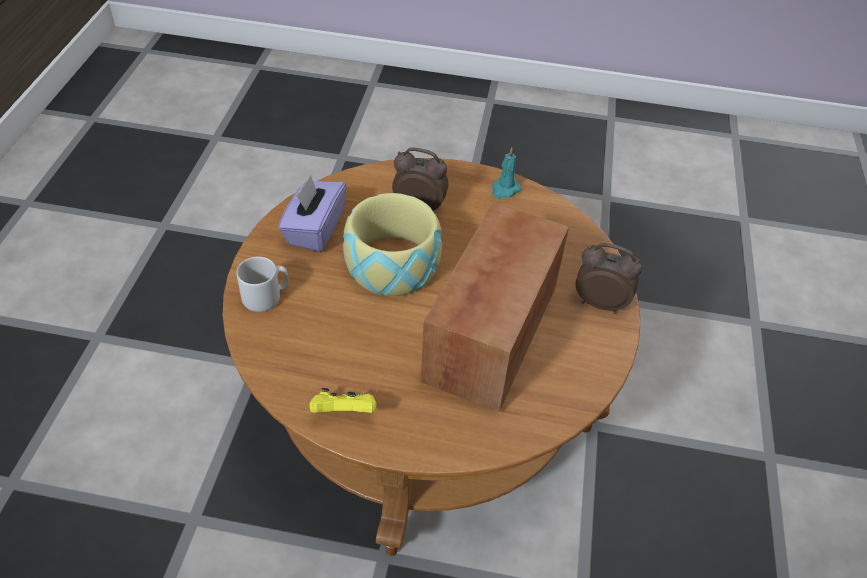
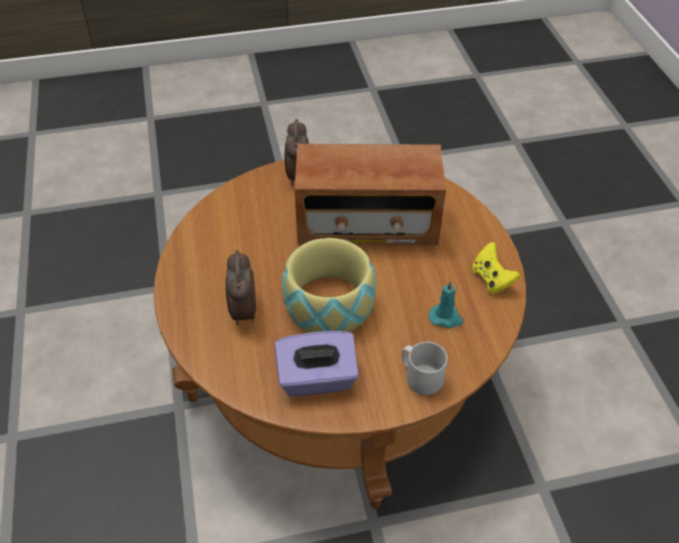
camera: 110 degrees left, 0 degrees up
turquoise candle [492,147,521,199] -> turquoise candle moved to [429,280,463,328]

